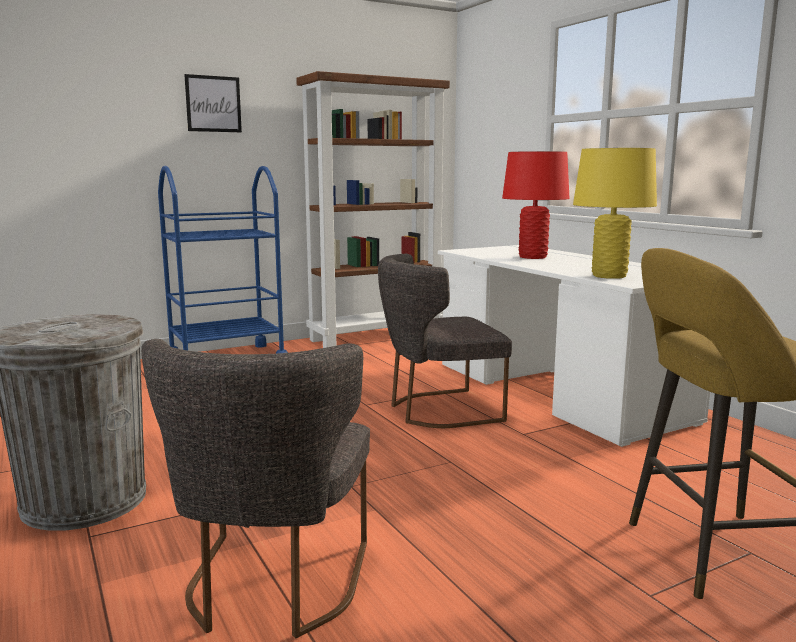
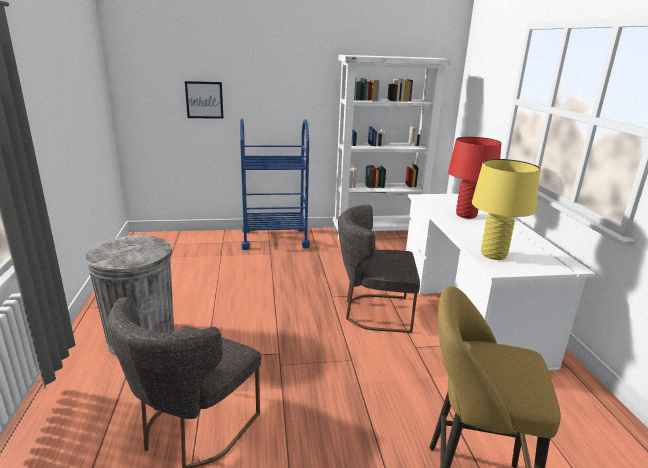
camera: 20 degrees right, 10 degrees up
picture [184,74,242,132] -> picture moved to [185,81,224,119]
brown bookcase [296,71,450,348] -> white bookcase [333,55,451,241]

